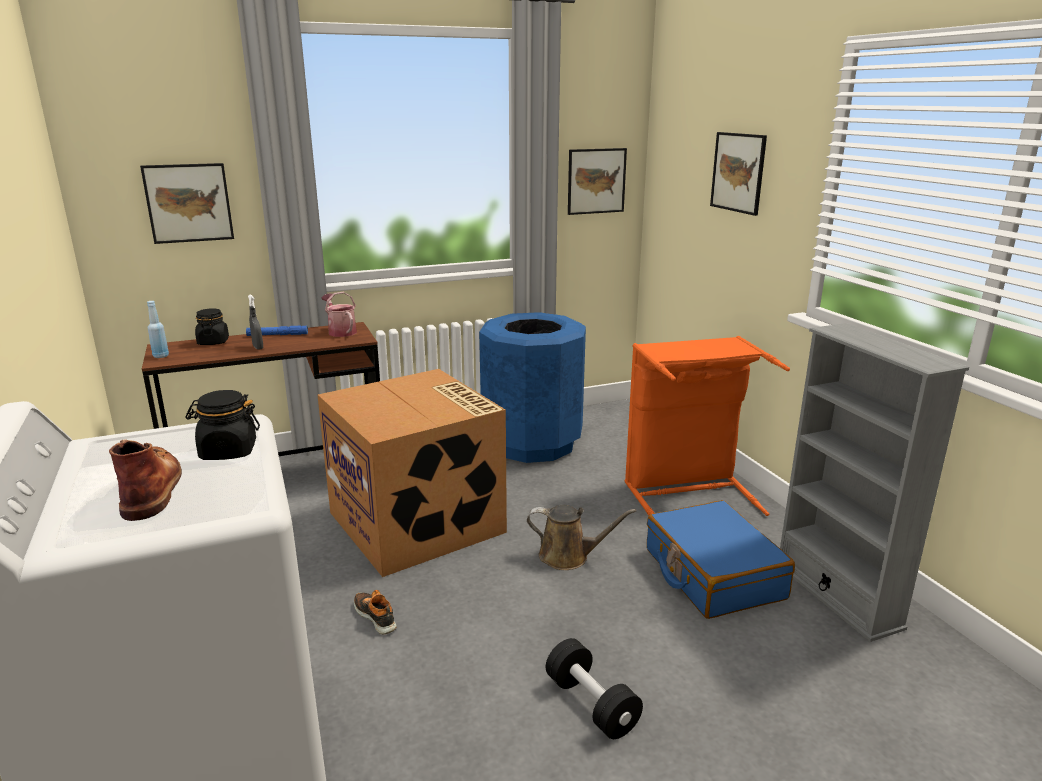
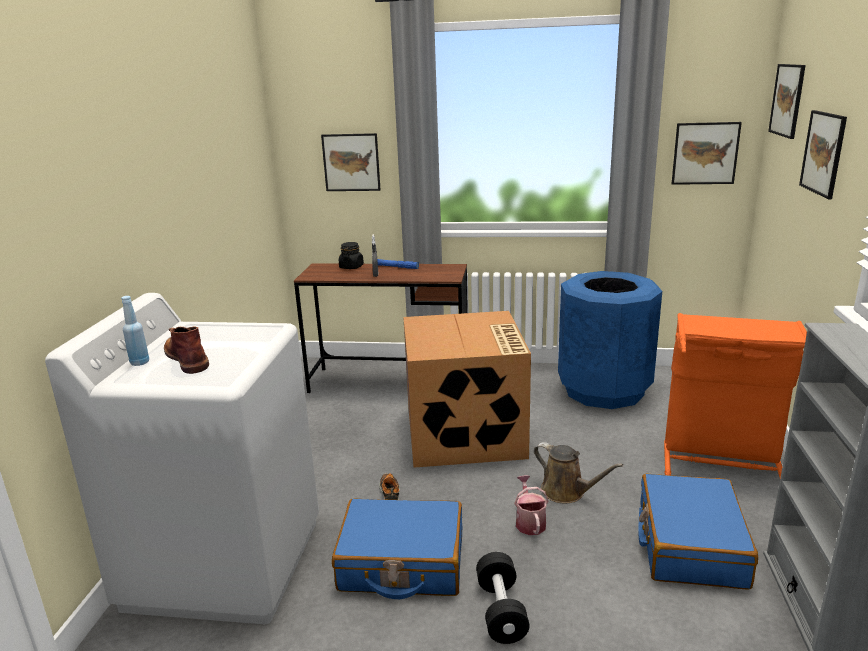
camera: 30 degrees right, 0 degrees up
brown boot [109,439,182,521] -> brown boot turned 45 degrees counterclockwise [164,326,209,374]
blue bottle [147,301,169,358] -> blue bottle moved to [121,296,149,366]
black jar [185,390,260,460] -> none
watering can [322,292,357,337] -> watering can moved to [514,475,549,535]
none -> blue suitcase [332,498,462,599]
none -> picture [768,64,806,139]

